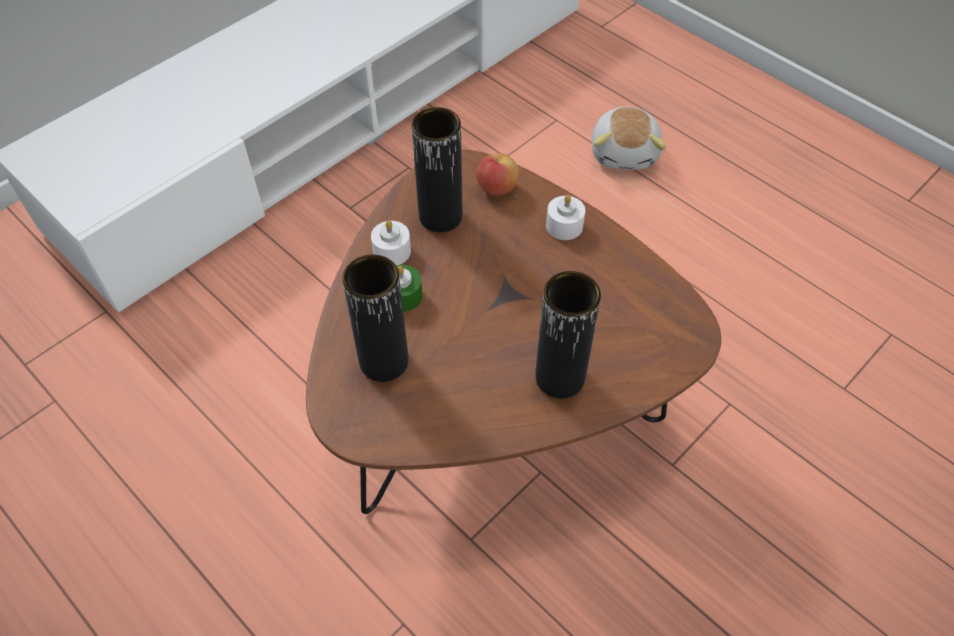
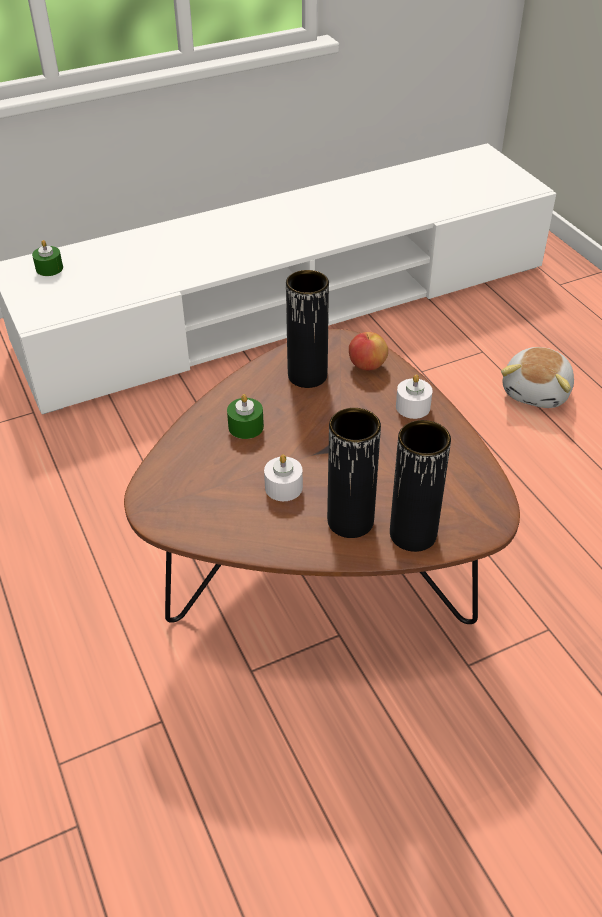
camera: 20 degrees right, 10 degrees down
black vase [342,255,408,382] -> black vase moved to [390,420,451,552]
white candle [371,220,411,265] -> white candle moved to [264,454,303,501]
none -> green candle [32,240,63,276]

